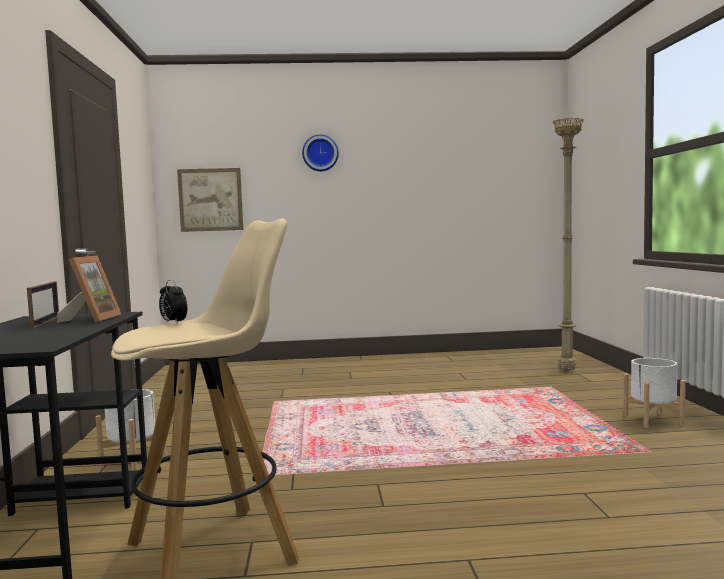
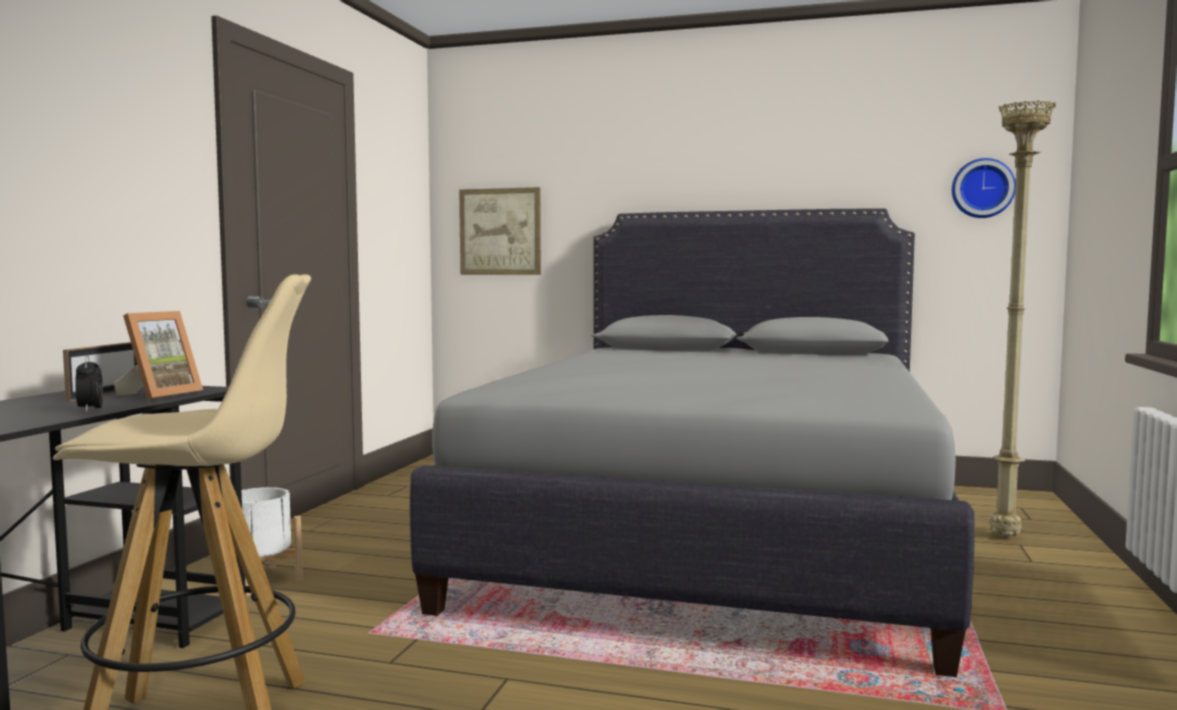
camera: 20 degrees right, 0 degrees up
alarm clock [159,280,187,324] -> alarm clock moved to [75,355,103,412]
wall clock [302,135,339,171] -> wall clock moved to [952,158,1016,218]
white planter [624,358,686,428] -> none
none -> grey bed [410,208,975,677]

